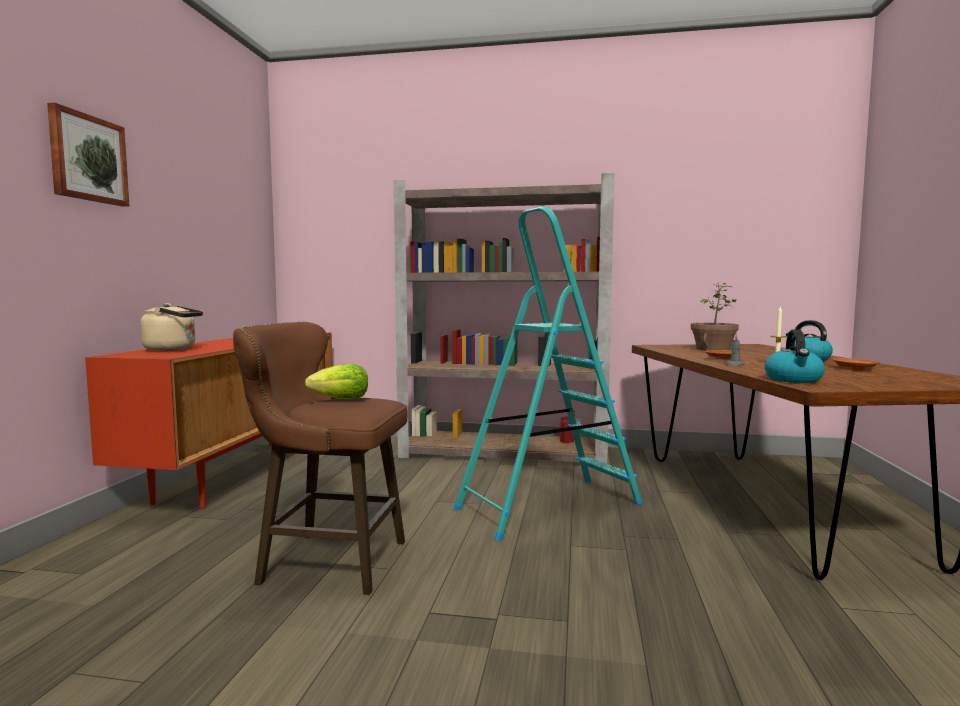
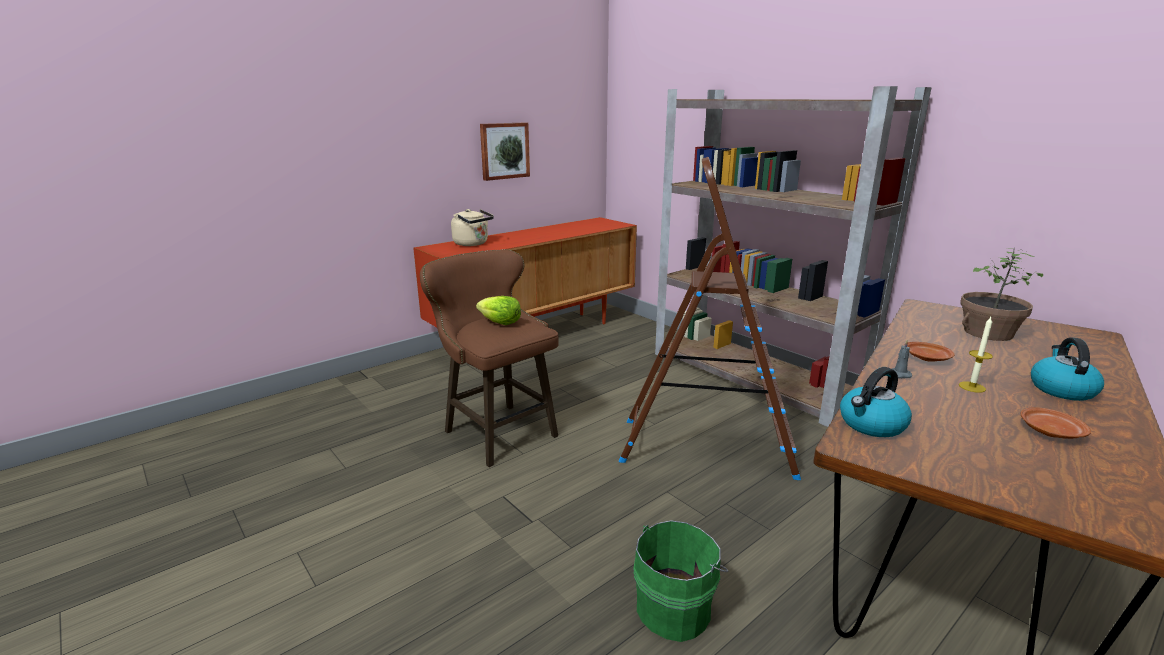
camera: 40 degrees right, 15 degrees up
picture [47,103,129,207] -> picture moved to [480,122,530,181]
turquoise step ladder [453,207,642,540] -> brown step ladder [619,157,801,480]
none -> green bucket [633,520,728,642]

